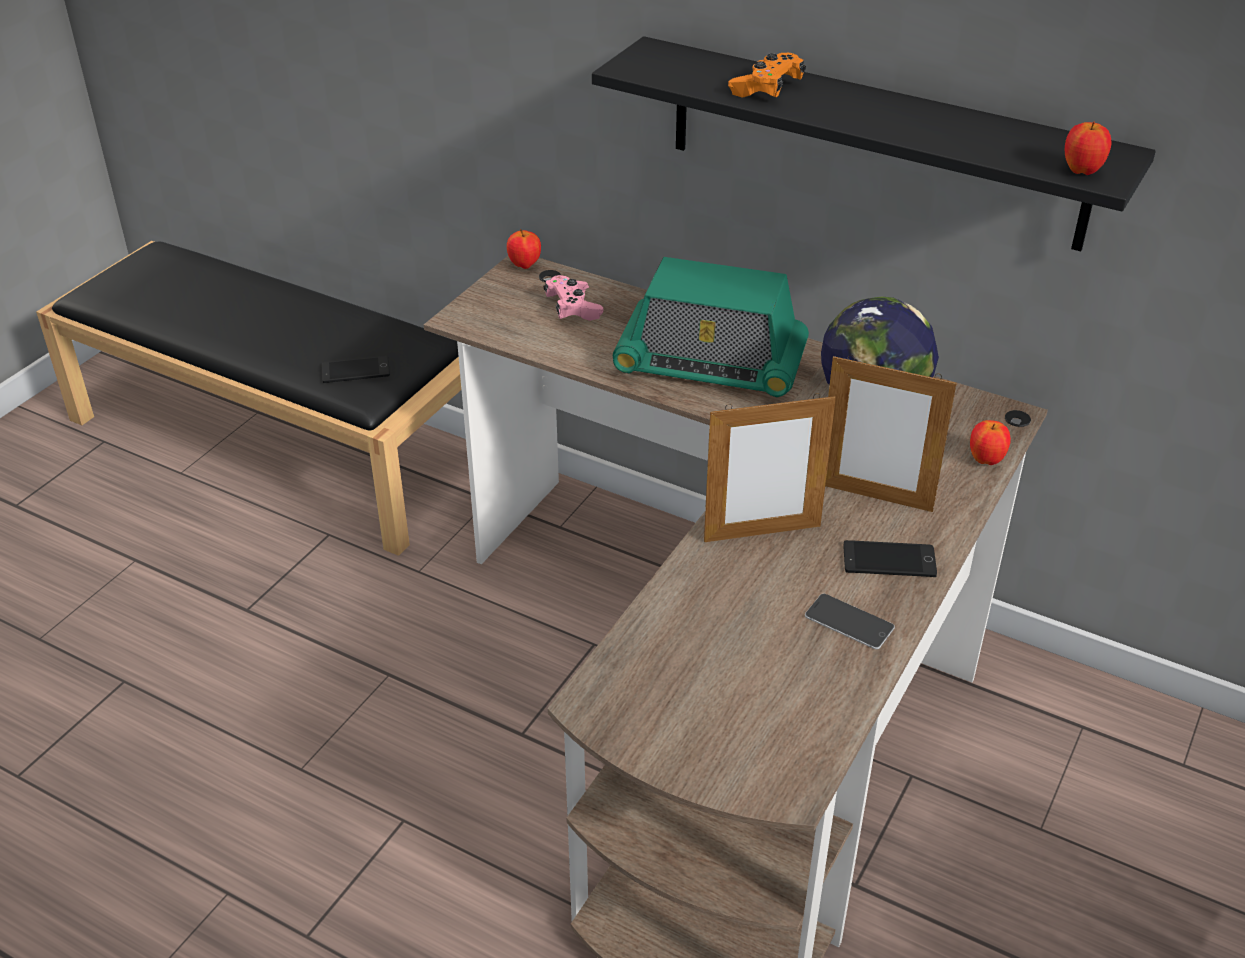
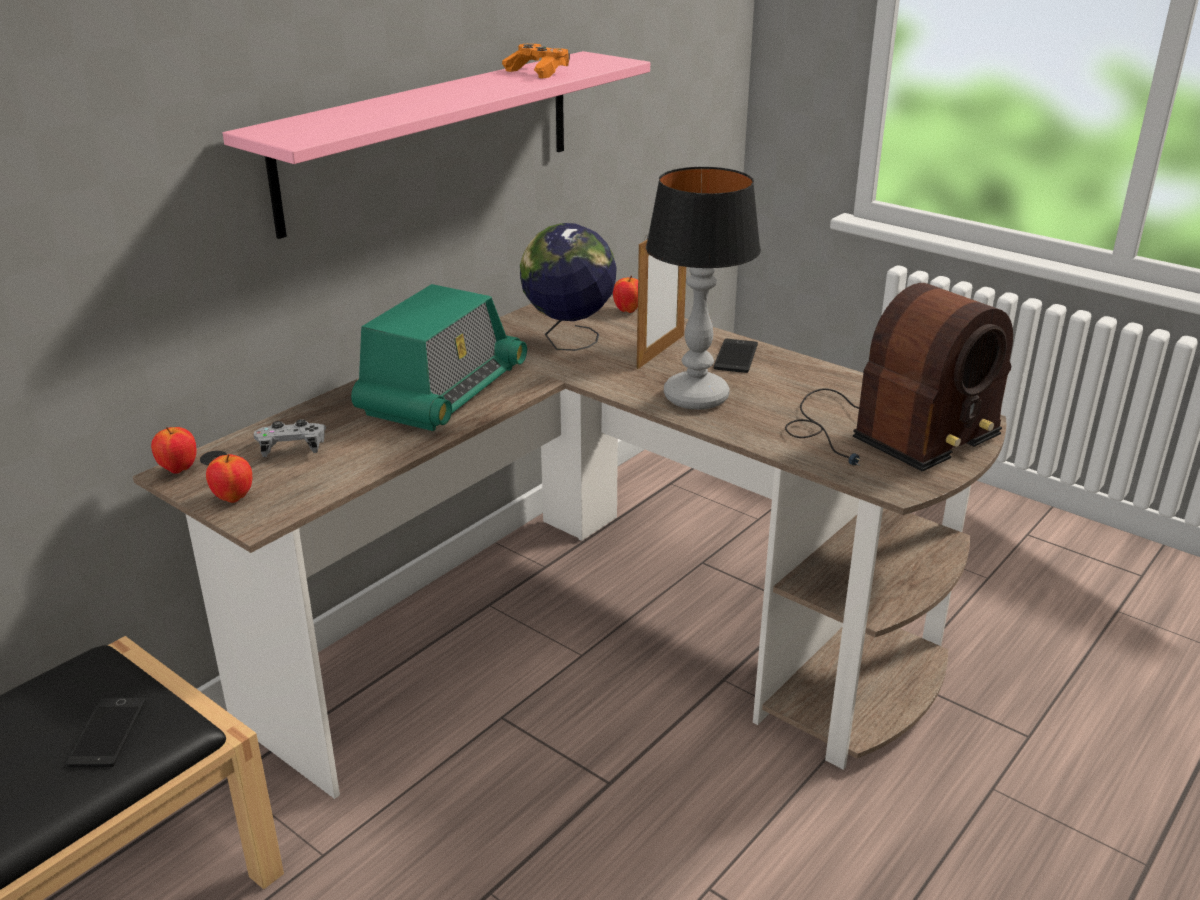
camera: 80 degrees left, 10 degrees down
pink game controller [543,275,603,321] -> grey game controller [254,419,326,457]
black shelf [592,36,1156,251] -> pink shelf [222,51,650,239]
picture frame [704,393,836,542] -> table lamp [646,167,761,410]
orange game controller [728,53,806,98] -> orange game controller moved to [502,44,570,79]
phone [805,594,895,649] -> none
apple [1065,122,1112,175] -> apple moved to [206,454,252,503]
none -> radio [785,283,1013,472]

